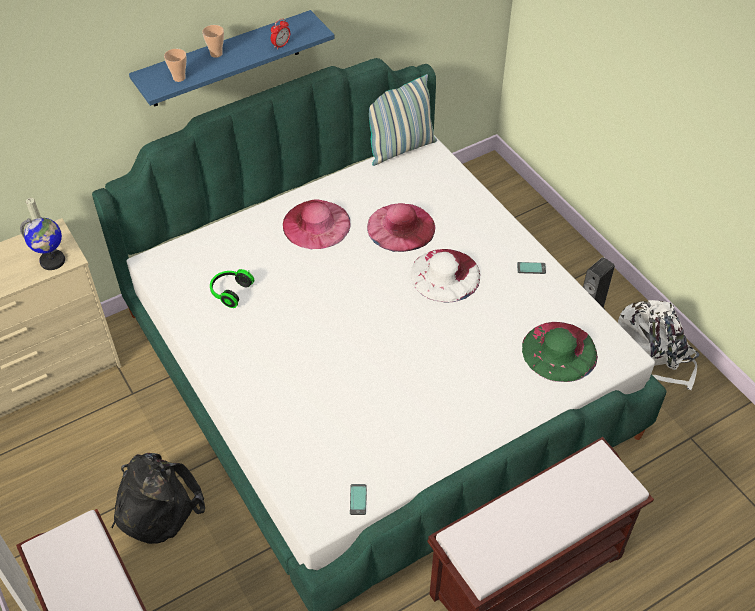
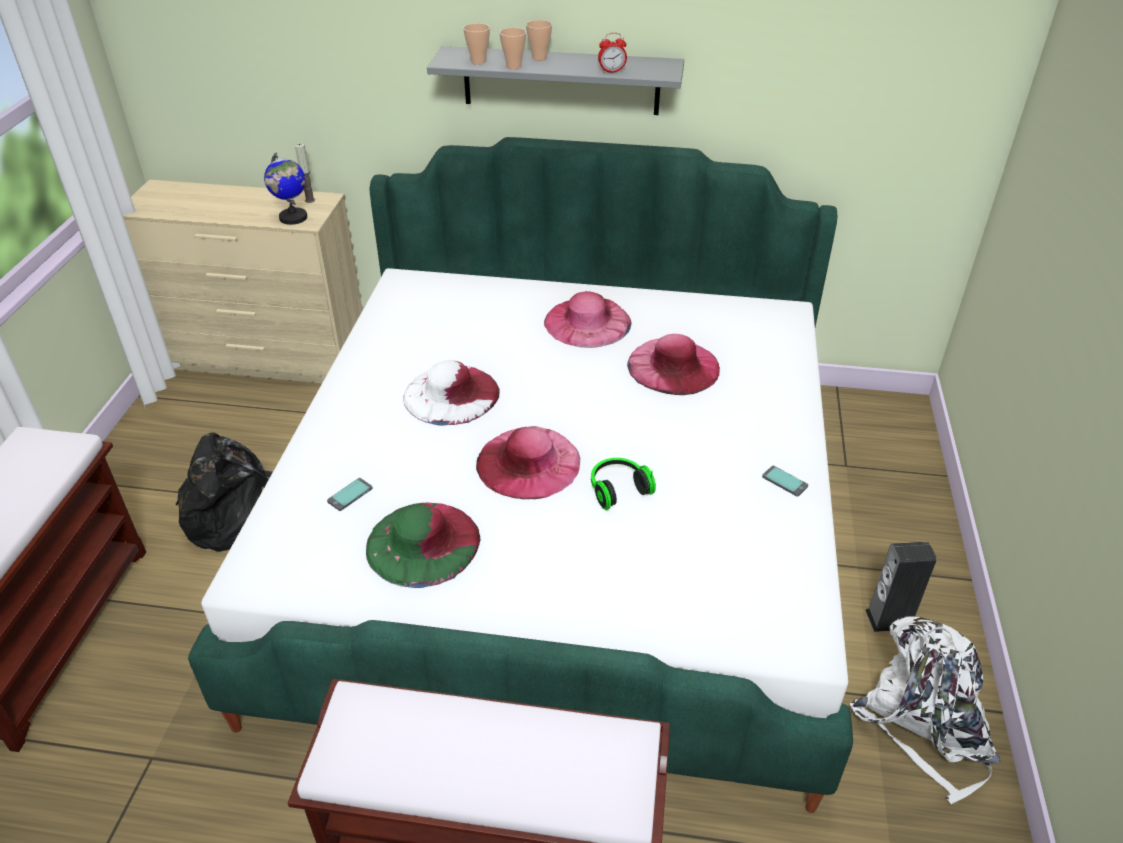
camera: 40 degrees right, 10 degrees down
blue shelf [129,10,335,107] -> grey shelf [427,46,684,115]
headphones [210,269,254,308] -> headphones moved to [591,458,656,510]
phone [350,484,367,515] -> phone moved to [327,478,373,511]
pillow [369,74,437,166] -> none
white hat [410,249,480,302] -> white hat moved to [403,360,500,425]
green hat [522,322,598,382] -> green hat moved to [366,503,480,588]
none -> pink hat [476,426,580,499]
none -> cup [500,28,526,69]

